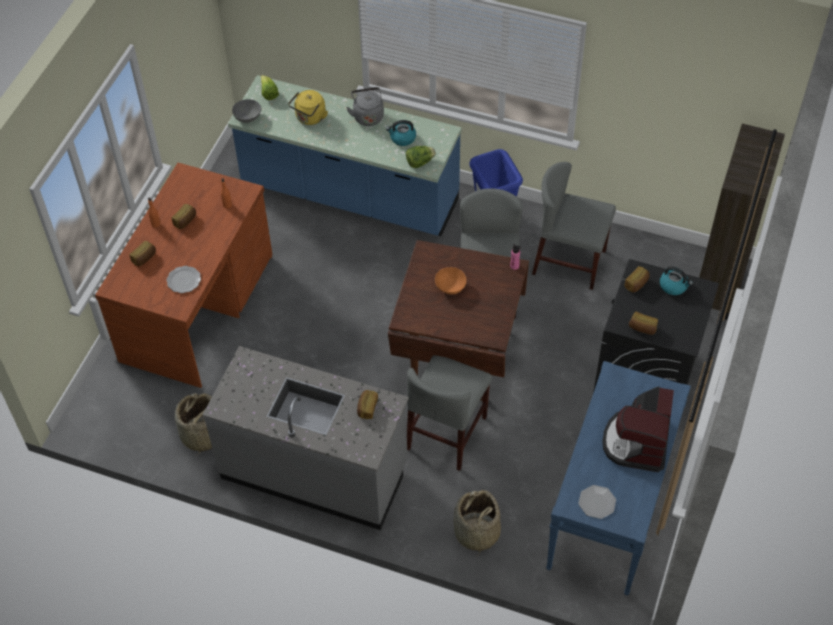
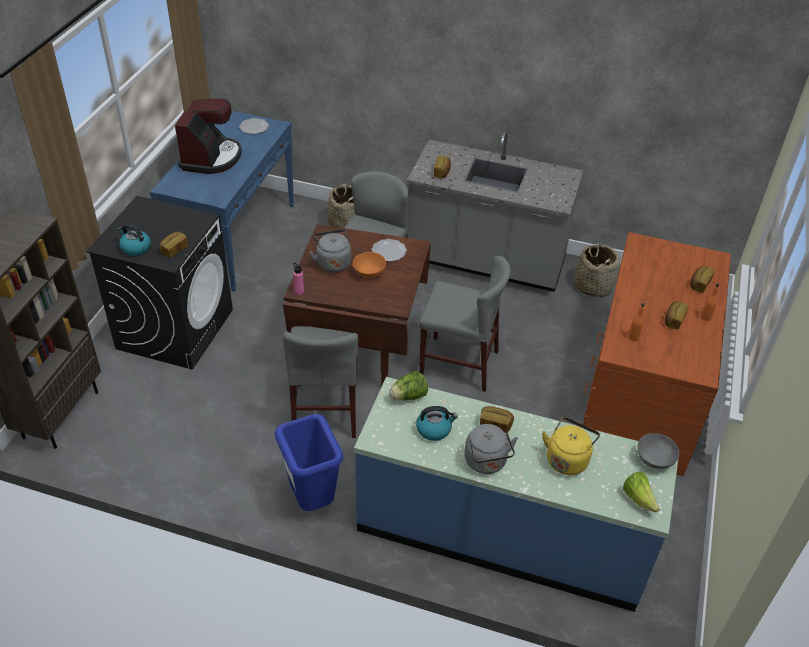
camera: 175 degrees right, 10 degrees down
plate [166,266,201,293] -> plate moved to [371,239,407,261]
grey chair [532,162,616,290] -> grey chair moved to [419,256,511,392]
bread [629,312,658,335] -> bread moved to [480,406,514,433]
none -> grey kettle [309,229,351,273]

